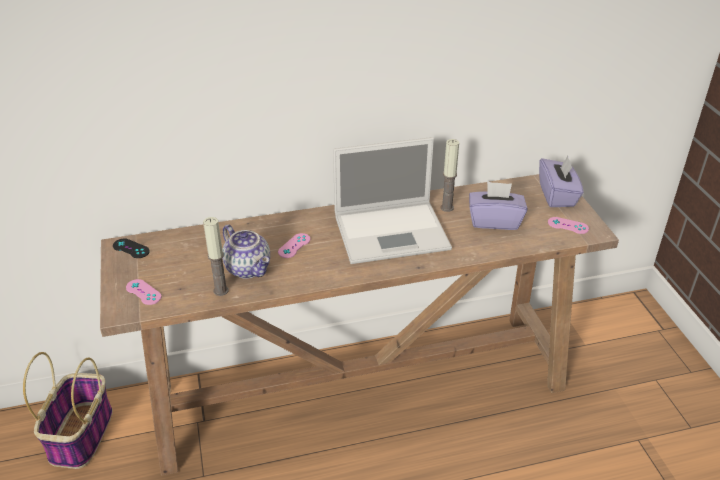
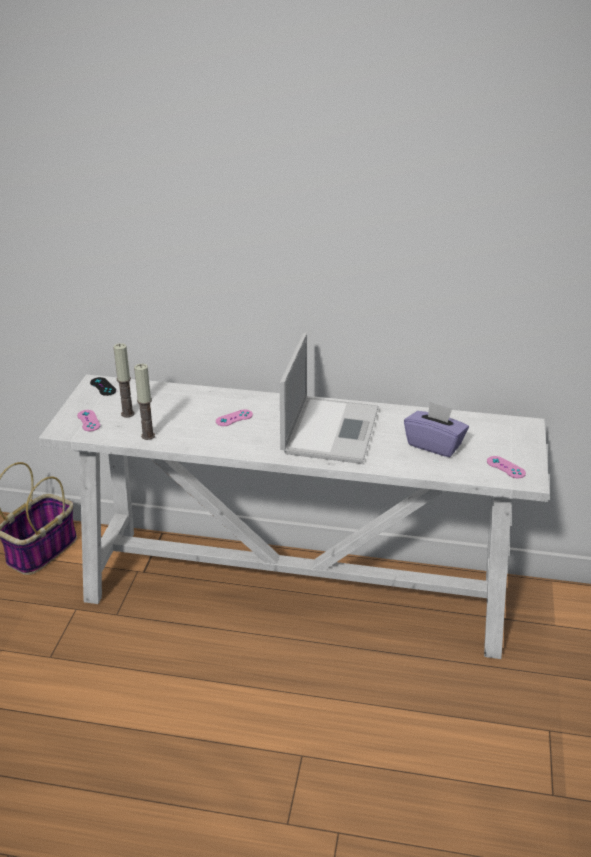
camera: 25 degrees right, 5 degrees down
brown console table [100,174,619,475] -> white console table [39,375,550,659]
teapot [222,225,270,279] -> none
laptop [333,137,452,264] -> laptop turned 90 degrees counterclockwise [280,333,379,464]
candle [441,139,459,212] -> candle moved to [113,343,135,418]
purple tissue box [539,156,584,207] -> none

